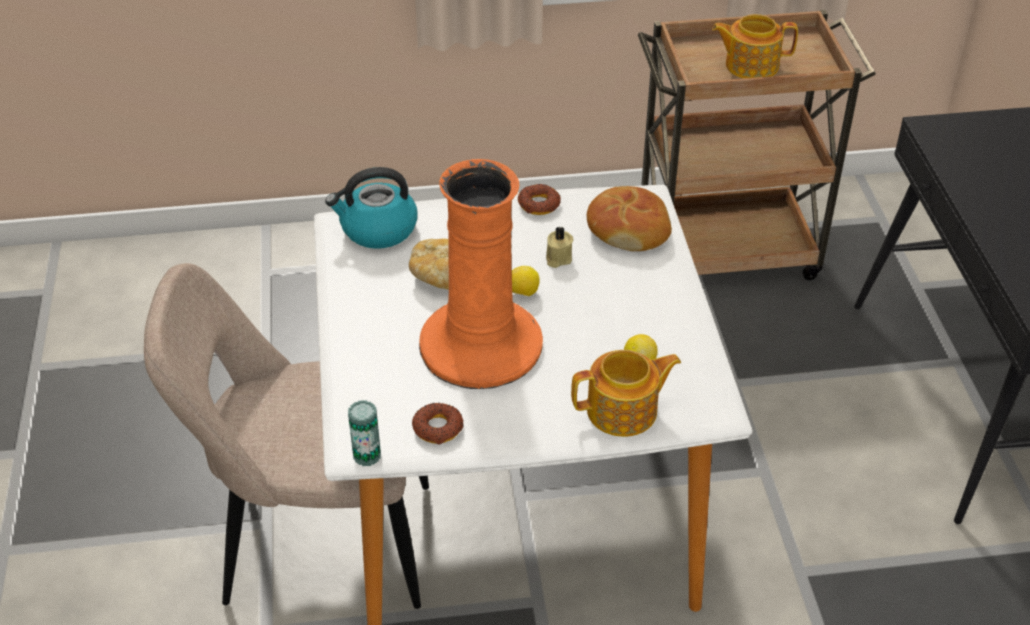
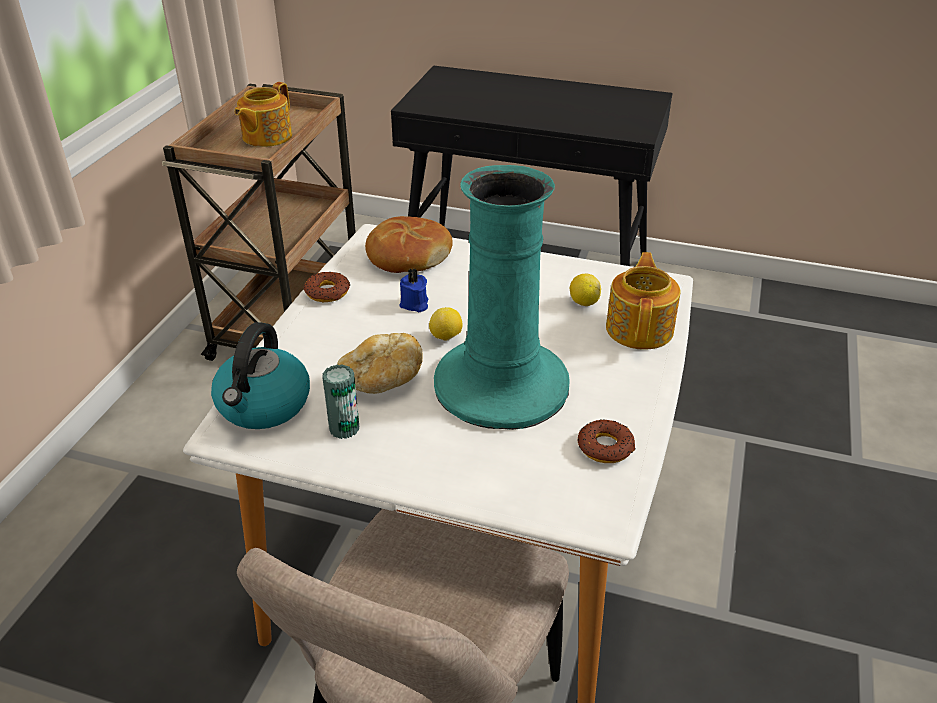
camera: 65 degrees left, 5 degrees down
can [348,400,381,466] -> can moved to [322,364,359,439]
orange vase [419,159,543,389] -> turquoise vase [434,165,570,430]
beige candle [546,227,573,268] -> blue candle [399,269,429,312]

